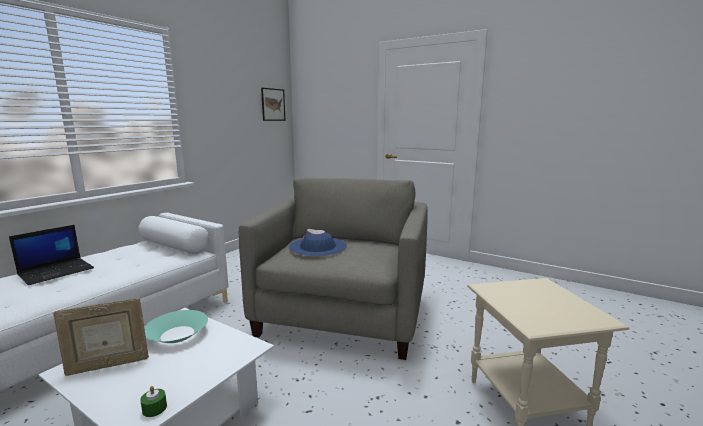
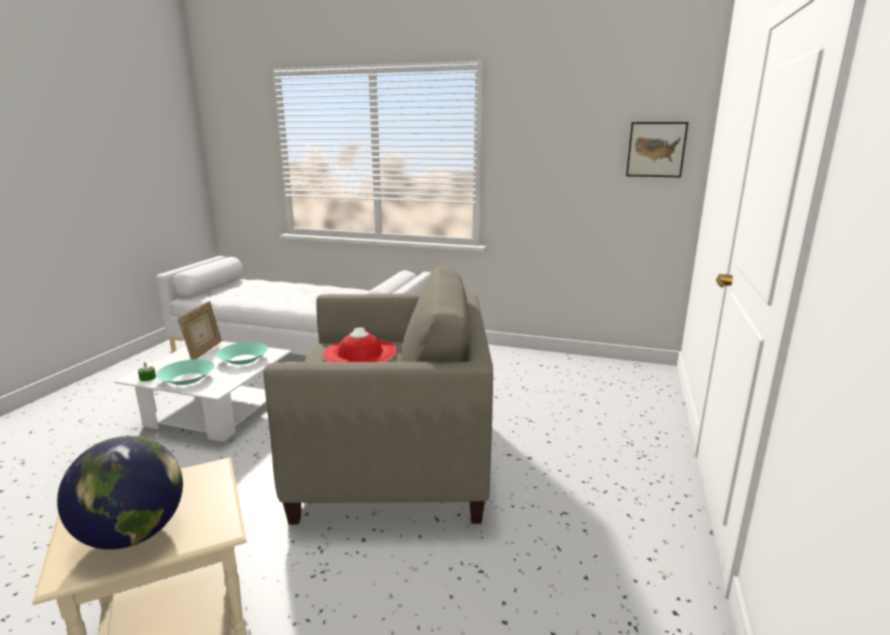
camera: 75 degrees right, 5 degrees up
laptop [9,225,94,285] -> none
picture frame [53,298,149,376] -> picture frame turned 135 degrees counterclockwise [178,301,222,360]
blue hat [289,229,347,257] -> red hat [323,327,397,362]
none -> globe [57,436,183,549]
none -> turquoise bowl [156,359,214,385]

